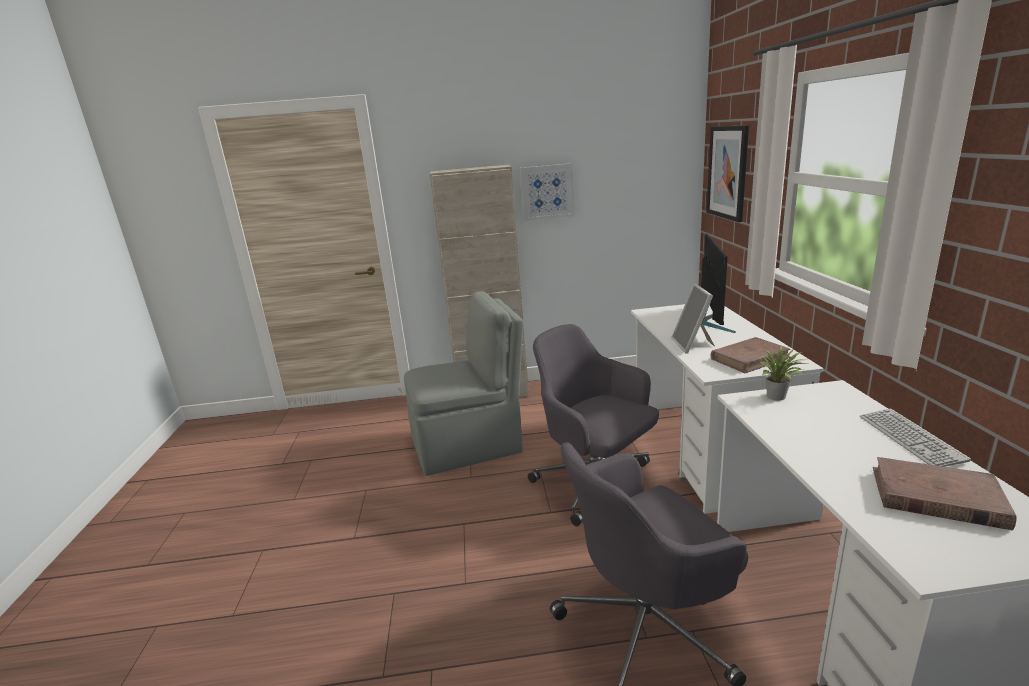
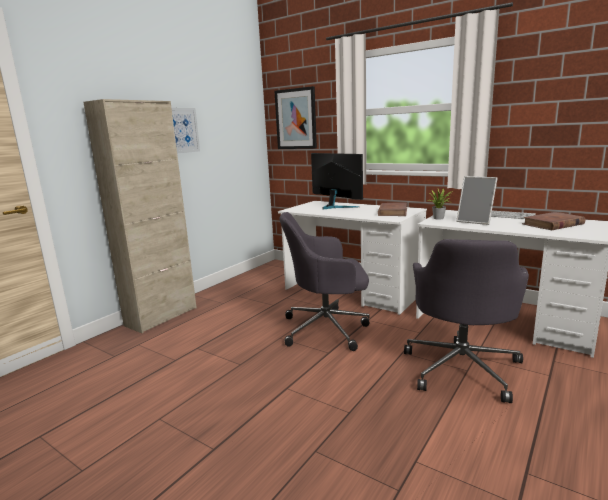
camera: 50 degrees left, 5 degrees down
grey chair [404,291,524,476] -> none
picture frame [671,284,715,354] -> picture frame moved to [456,176,498,225]

